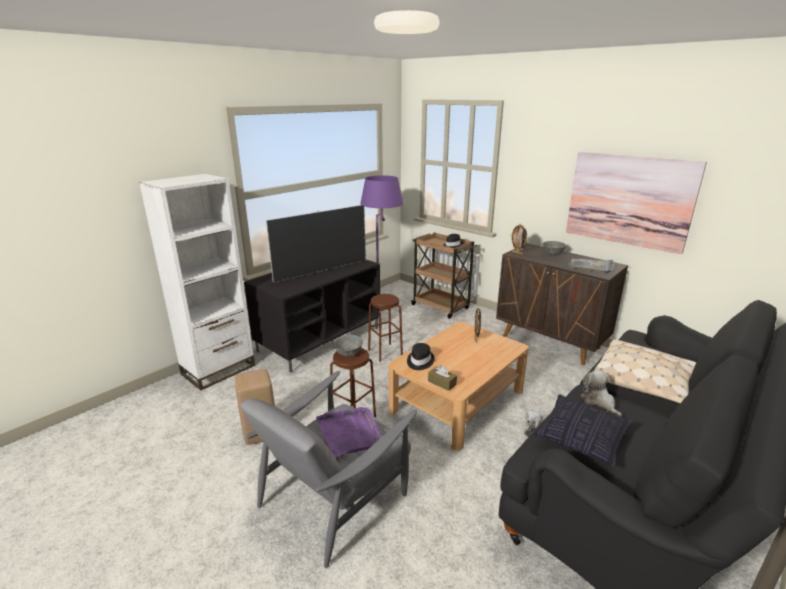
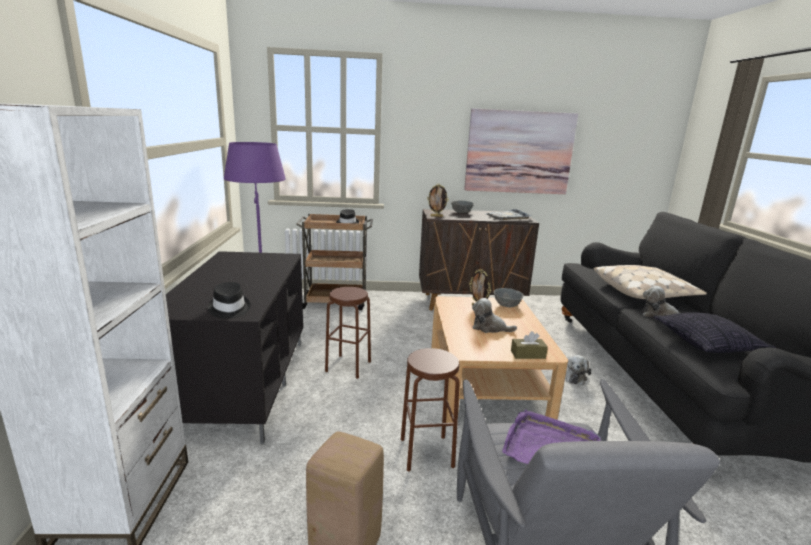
camera: 45 degrees left, 5 degrees down
television [266,205,366,283] -> none
grey bowl [333,335,363,356] -> grey bowl moved to [494,288,524,307]
black hat [407,343,434,370] -> black hat moved to [208,282,250,319]
none -> plush toy [472,298,517,333]

